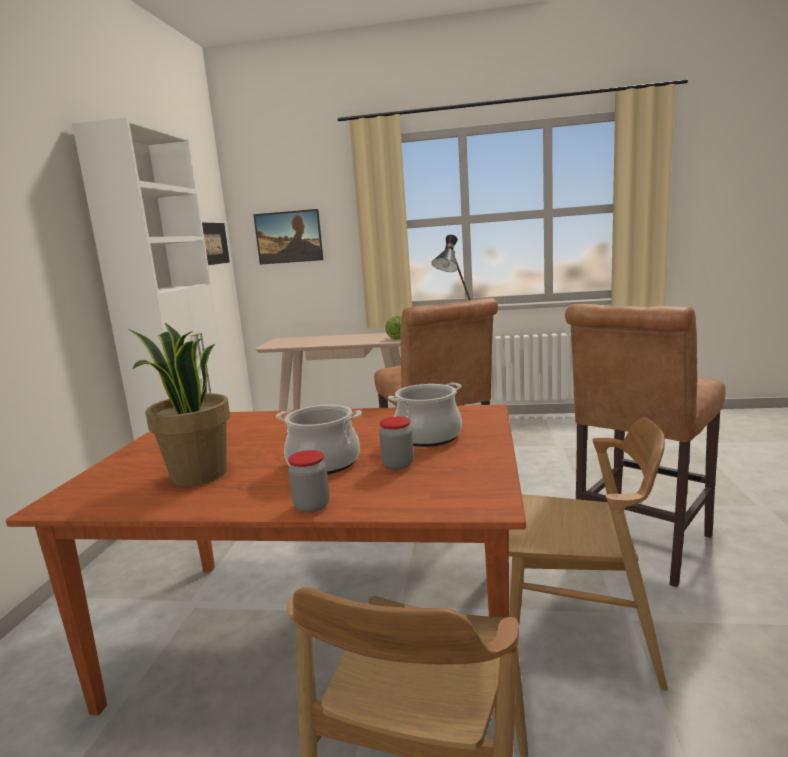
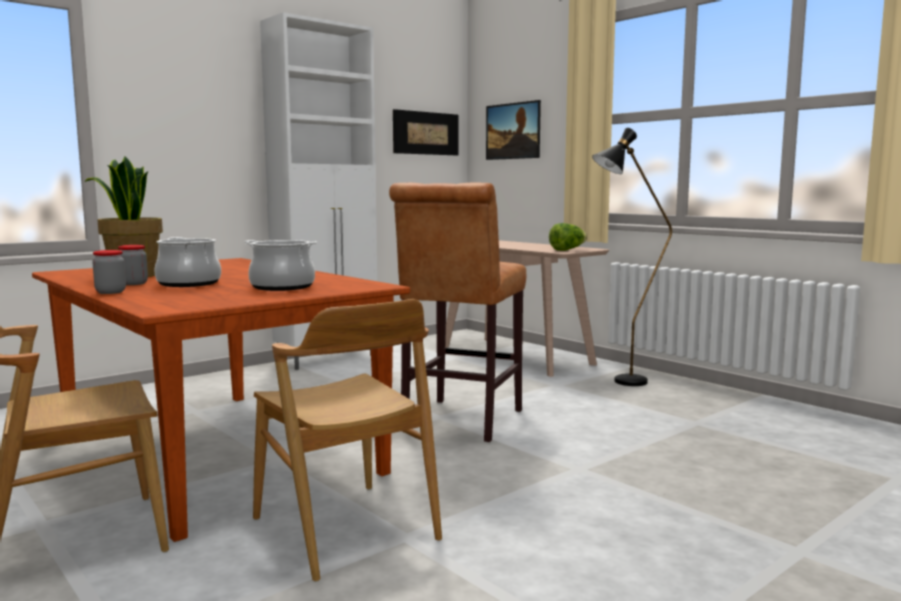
camera: 40 degrees right, 5 degrees down
jar [379,416,414,470] -> jar moved to [118,245,148,285]
brown stool [565,304,726,587] -> none

